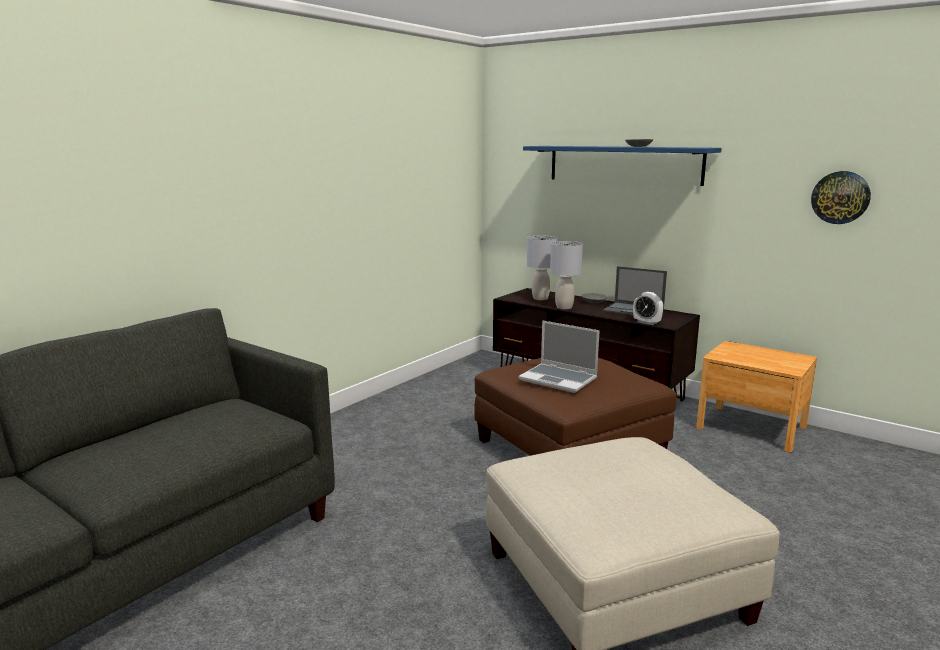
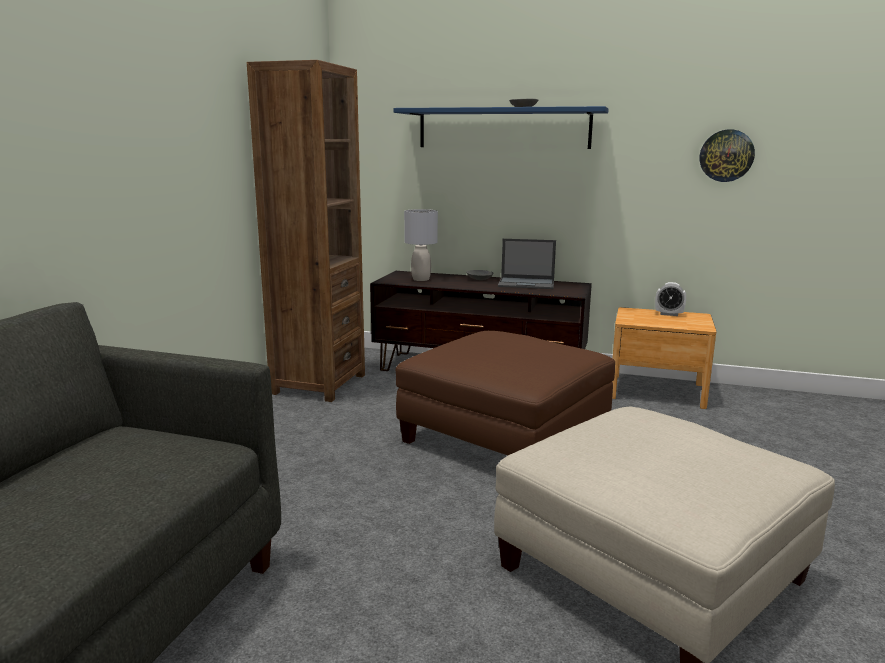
camera: 20 degrees left, 0 degrees up
laptop [518,321,600,393] -> none
grey table lamp [550,241,583,309] -> none
alarm clock [633,292,663,325] -> alarm clock moved to [655,282,686,316]
none -> brown bookcase [247,60,365,402]

